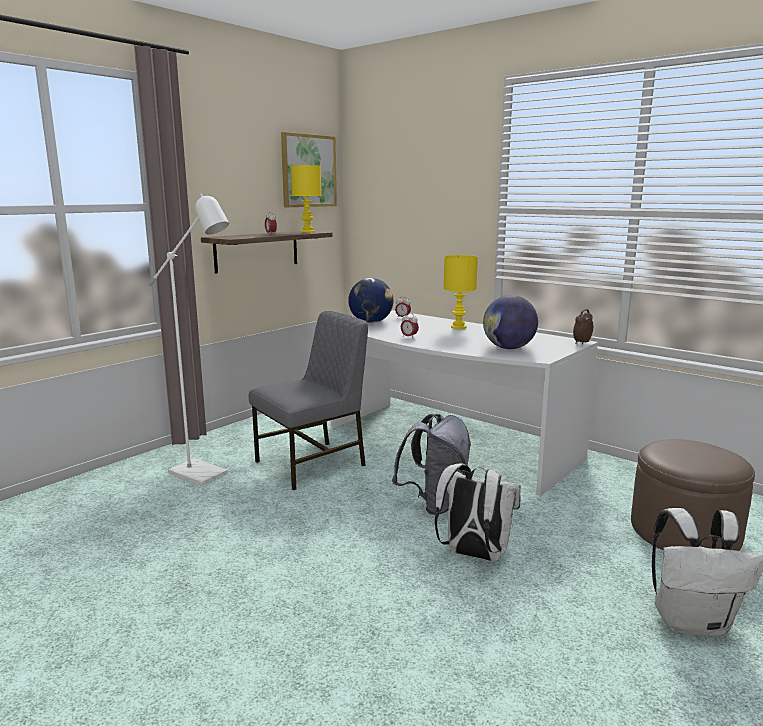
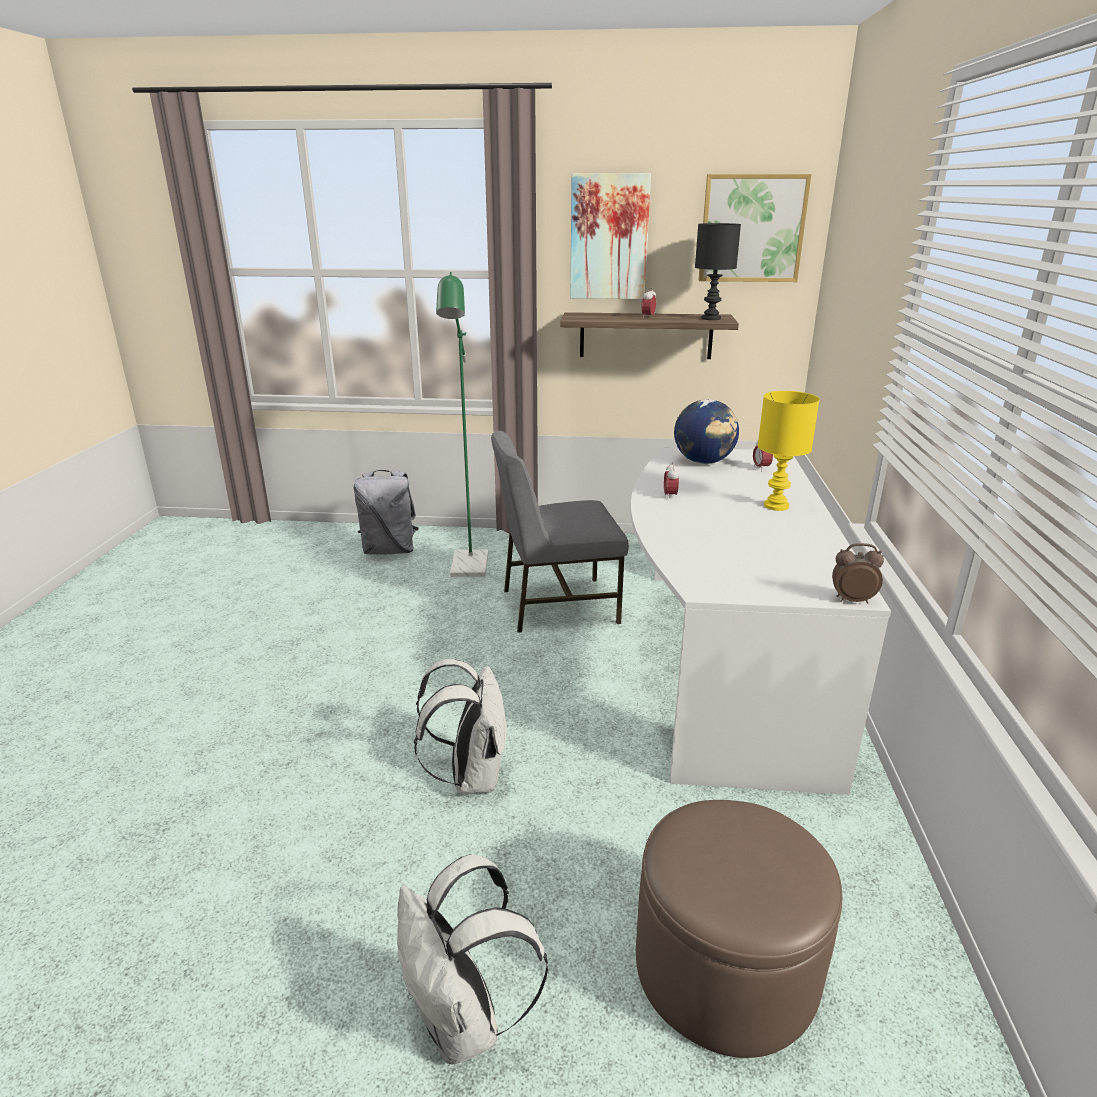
camera: 55 degrees right, 10 degrees up
white floor lamp [148,194,229,486] -> green floor lamp [436,272,488,577]
grey chair [249,311,368,490] -> grey chair turned 150 degrees clockwise [491,431,629,633]
yellow table lamp [291,165,321,233] -> black table lamp [695,223,741,320]
grey backpack [392,414,471,515] -> grey backpack moved to [354,470,419,555]
globe [483,295,538,349] -> none
none -> picture [570,173,651,299]

